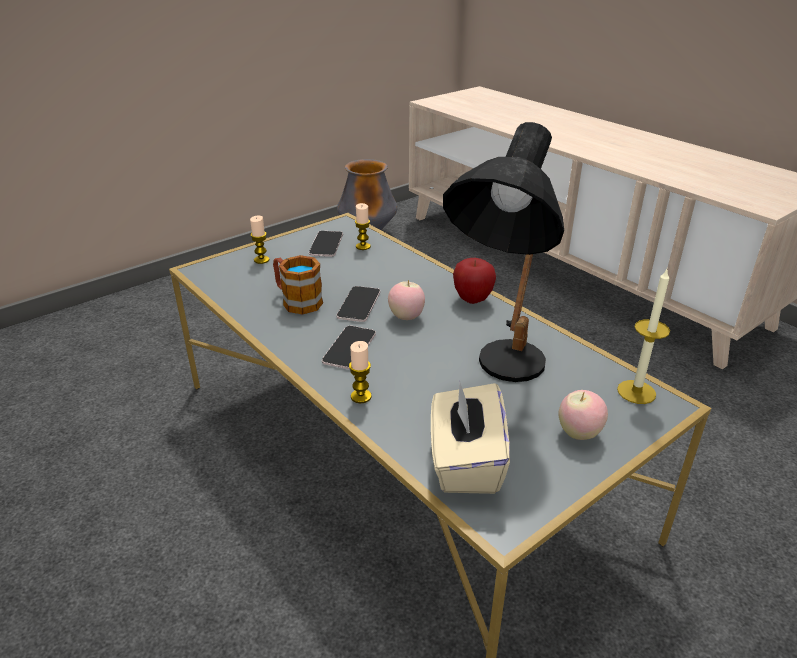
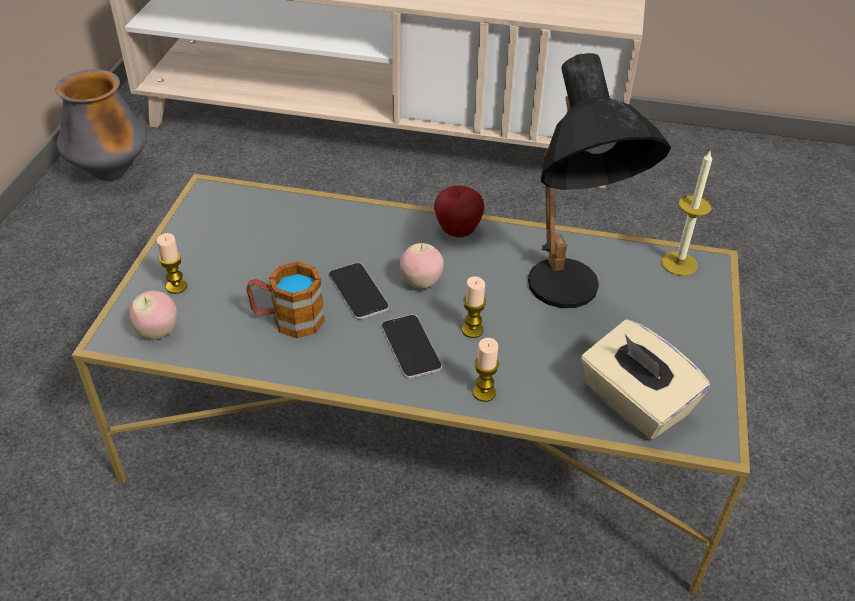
camera: 40 degrees left, 10 degrees up
phone [309,231,343,257] -> none
candle [355,203,371,250] -> candle moved to [462,276,486,338]
apple [558,390,608,440] -> apple moved to [129,291,177,340]

